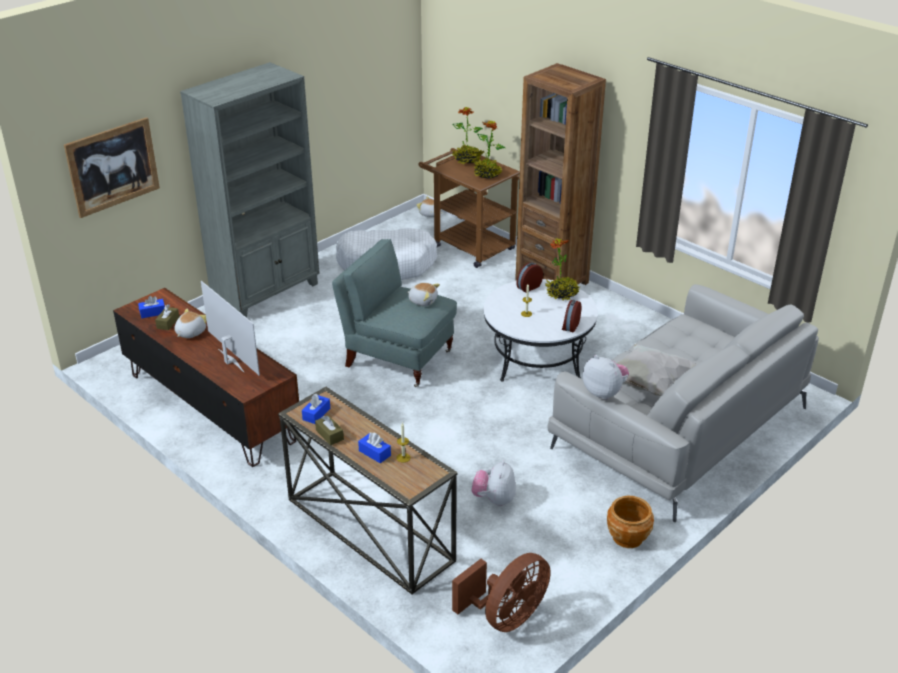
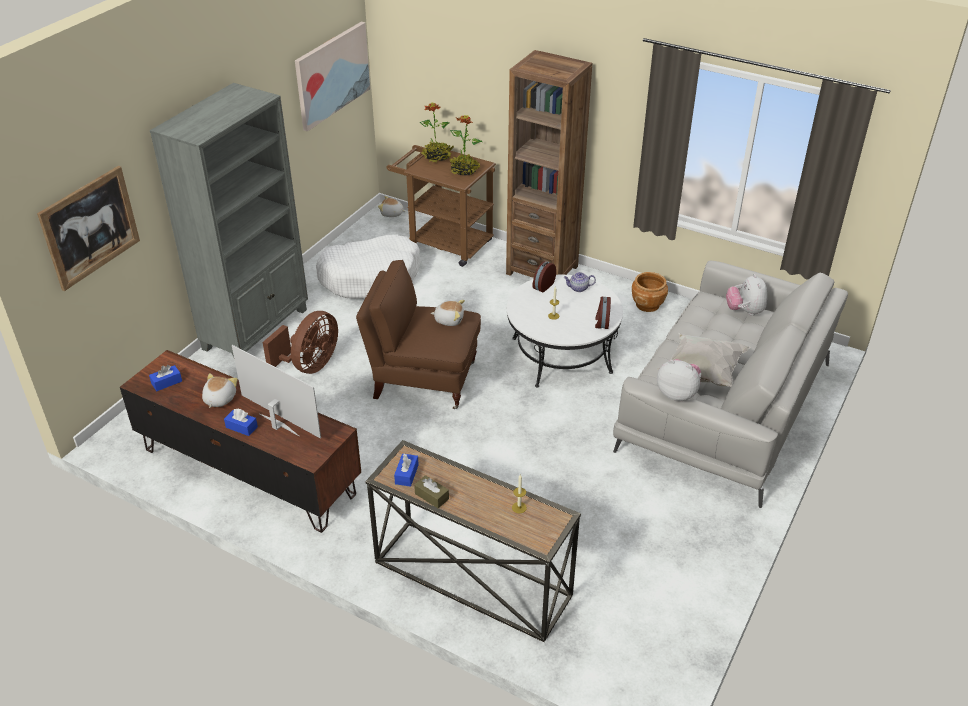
camera: 15 degrees left, 5 degrees up
brown tissue box [155,304,179,330] -> none
grey armchair [332,239,457,387] -> brown armchair [356,260,481,409]
blue tissue box [358,433,391,463] -> blue tissue box moved to [224,409,258,436]
brown fan [452,553,551,632] -> brown fan moved to [263,311,338,374]
plush toy [472,461,516,506] -> plush toy moved to [726,274,767,316]
potted plant [545,238,580,301] -> teapot [563,272,596,292]
brown planter [607,495,654,548] -> brown planter moved to [632,272,668,312]
none -> picture [295,22,370,131]

